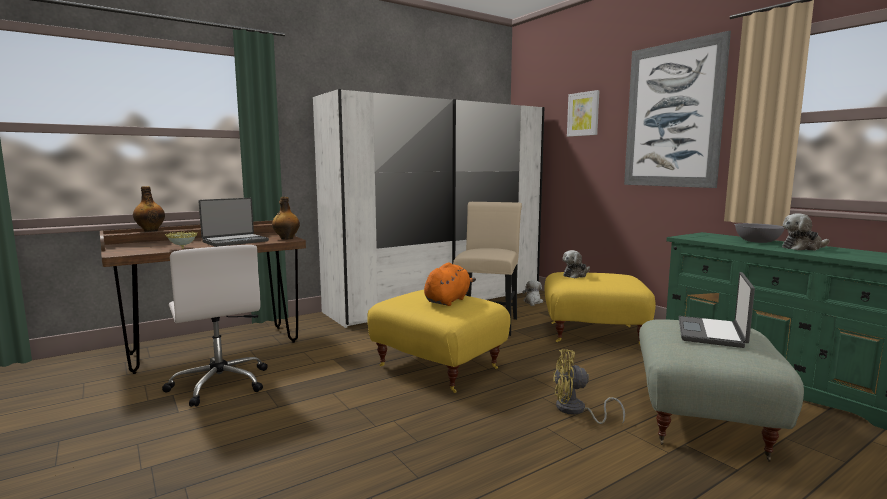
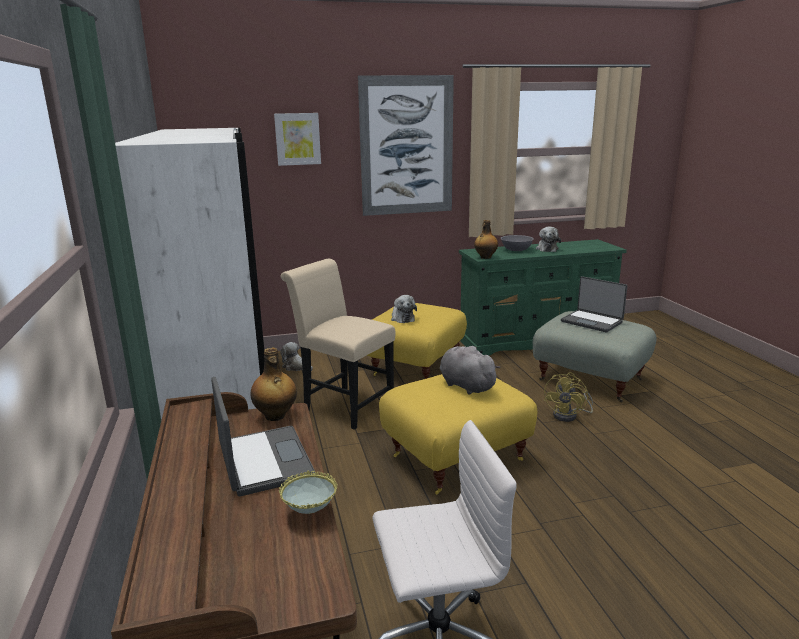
camera: 70 degrees left, 10 degrees up
bottle [133,186,165,232] -> bottle moved to [474,220,498,259]
orange plush toy [424,262,476,306] -> grey plush toy [440,346,501,395]

